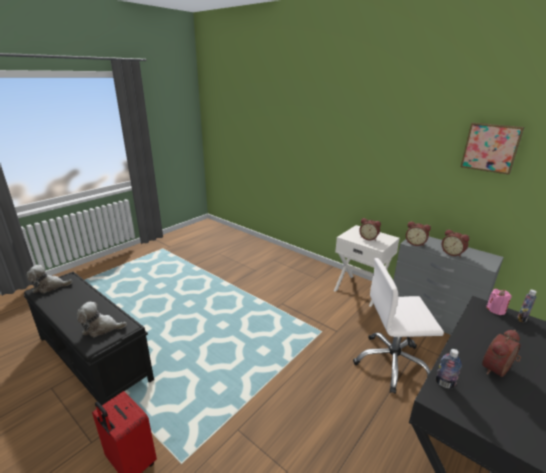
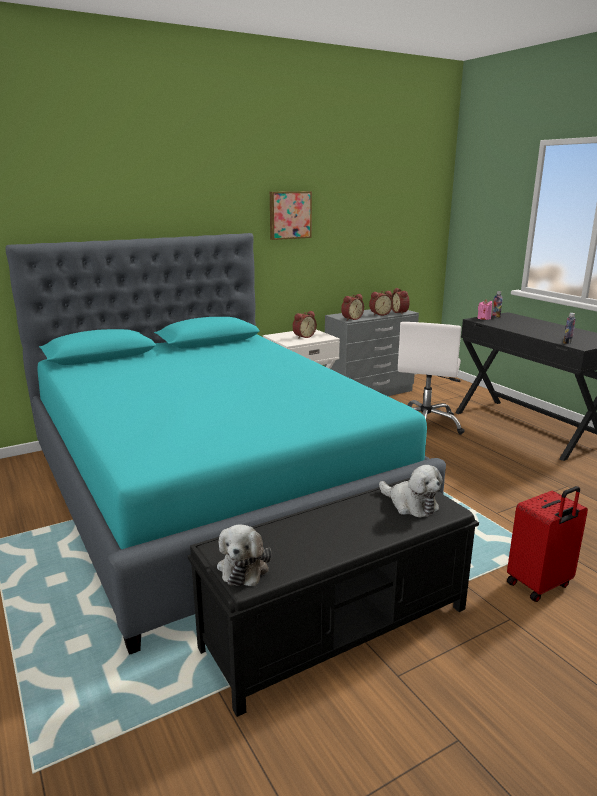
camera: 70 degrees left, 5 degrees down
plush toy [77,302,127,337] -> plush toy turned 60 degrees counterclockwise [379,465,443,517]
picture [461,123,524,175] -> picture moved to [270,191,312,240]
alarm clock [482,330,521,377] -> alarm clock moved to [391,288,410,314]
none -> turquoise bed [5,233,446,655]

